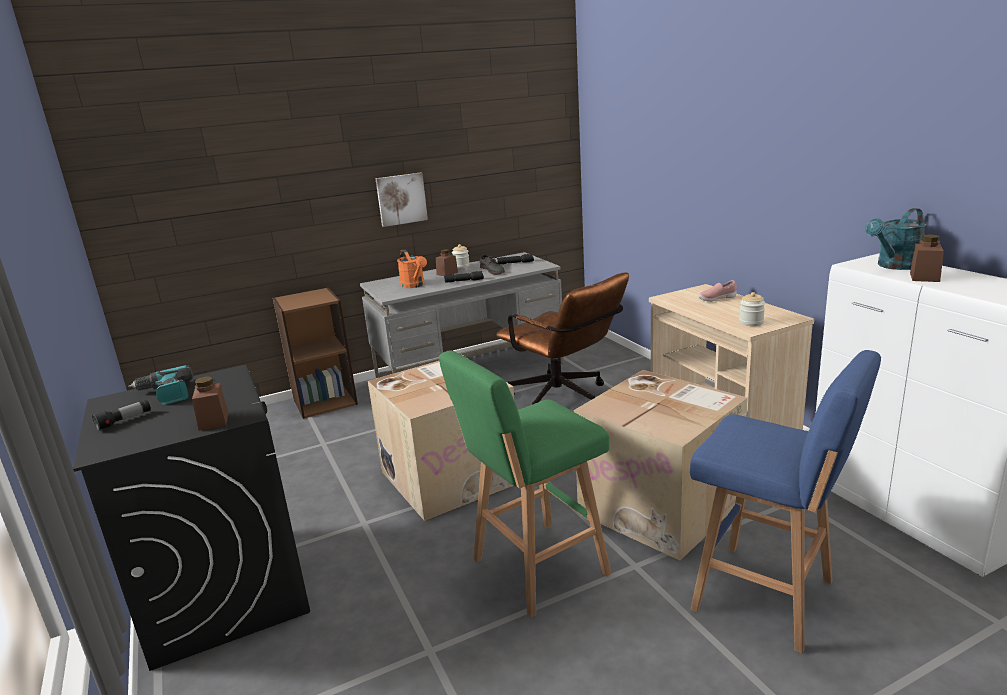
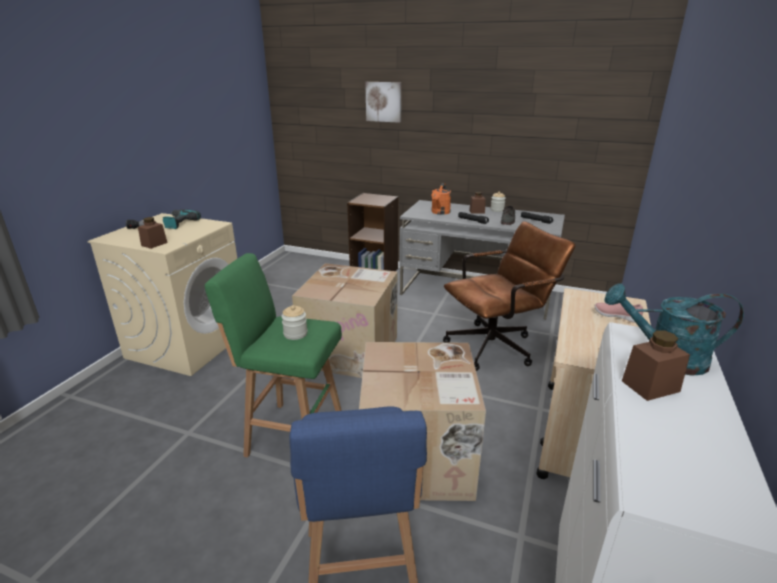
camera: 45 degrees right, 5 degrees up
black washing machine [73,365,310,671] -> beige washing machine [87,213,237,376]
picture [375,172,428,227] -> picture moved to [365,82,402,123]
brown office chair [496,273,629,405] -> brown office chair turned 120 degrees counterclockwise [443,221,575,371]
jar [739,292,765,326] -> jar moved to [281,305,307,340]

